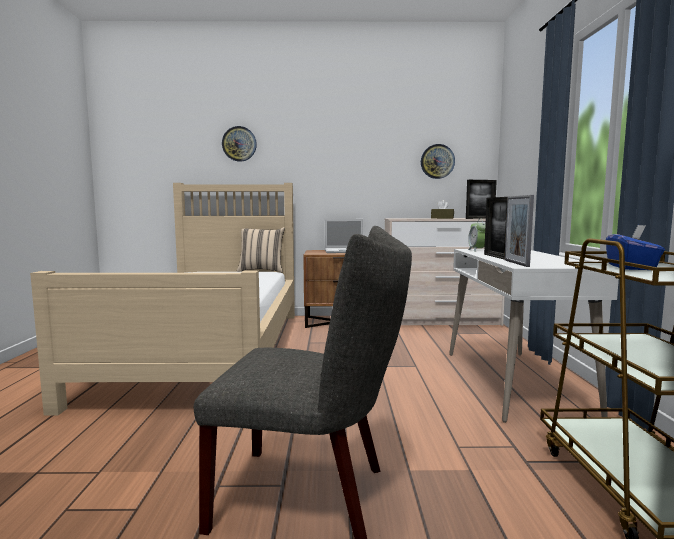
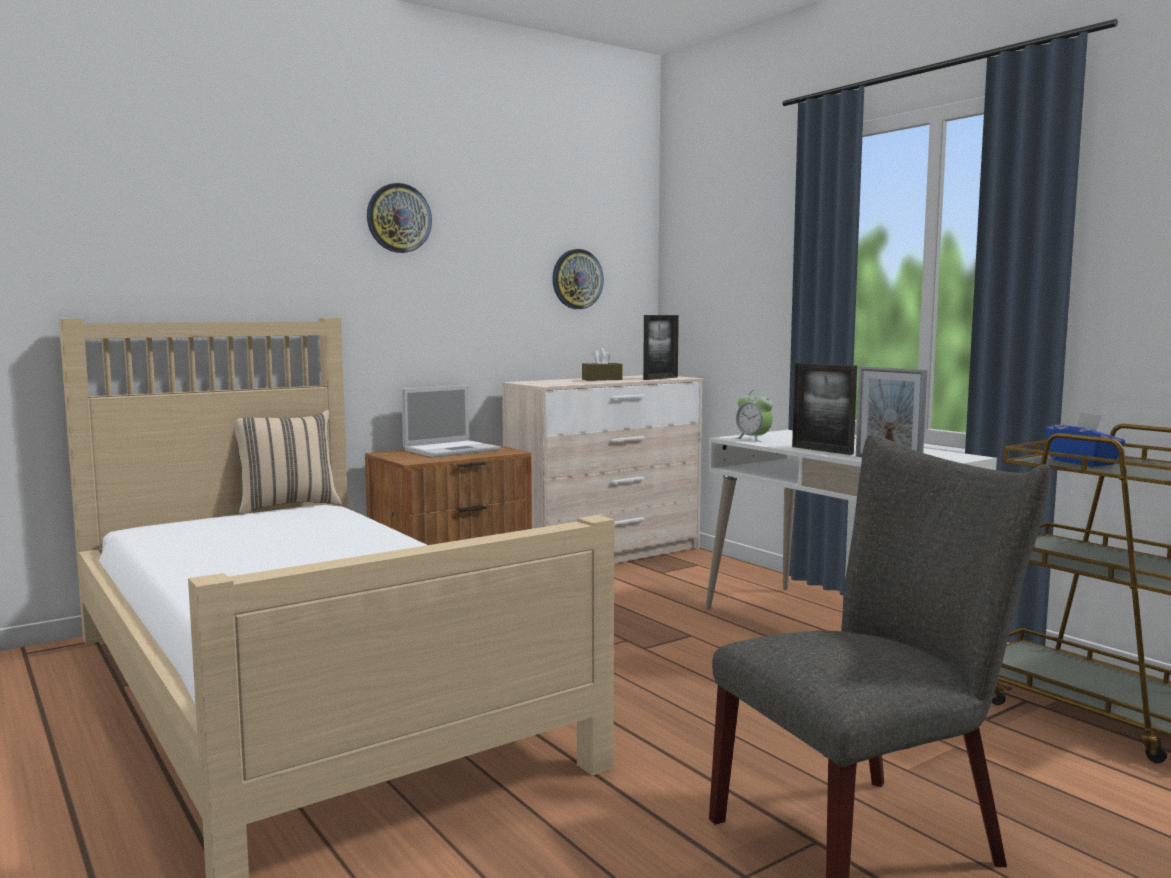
camera: 35 degrees left, 0 degrees up
wall clock [222,126,257,162] -> wall clock moved to [367,183,432,253]

